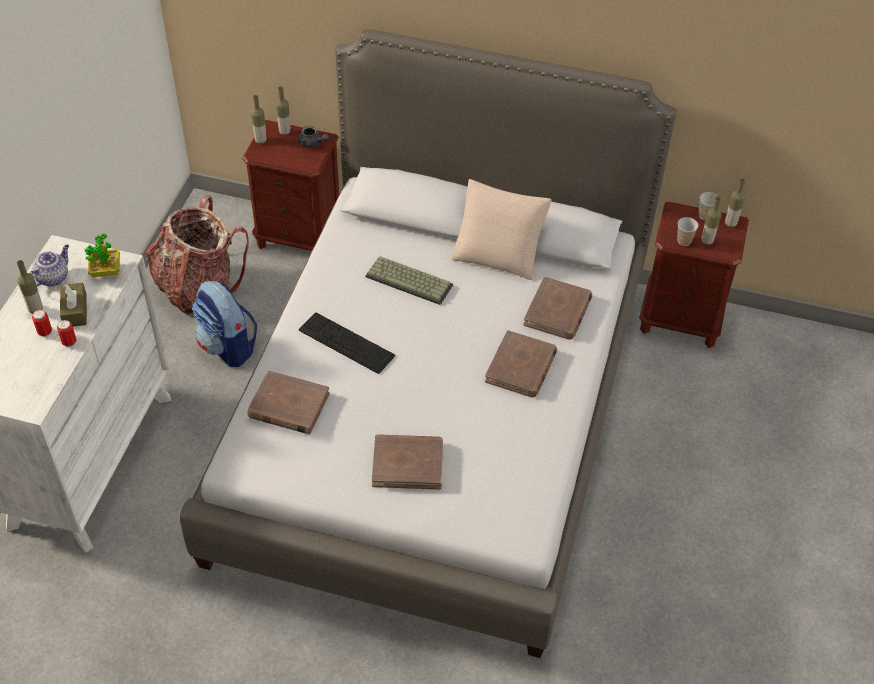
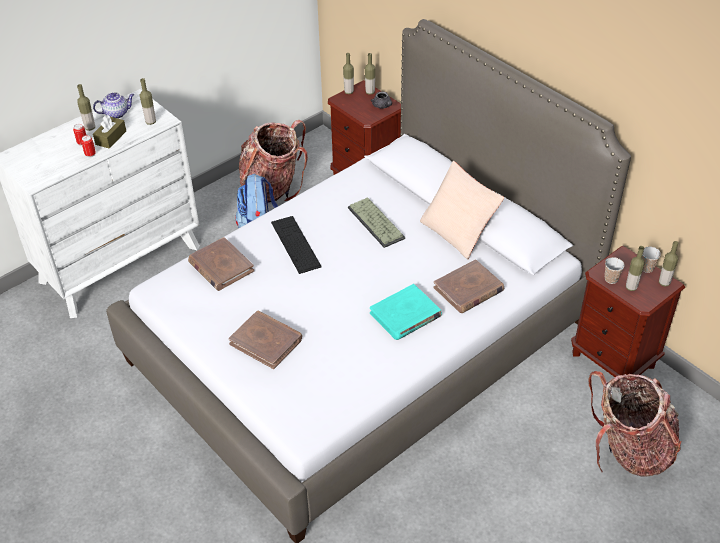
camera: 35 degrees right, 5 degrees down
potted plant [85,233,120,277] -> bottle [140,78,156,125]
brown book [485,330,557,398] -> turquoise book [370,284,442,340]
none -> backpack [588,371,682,476]

